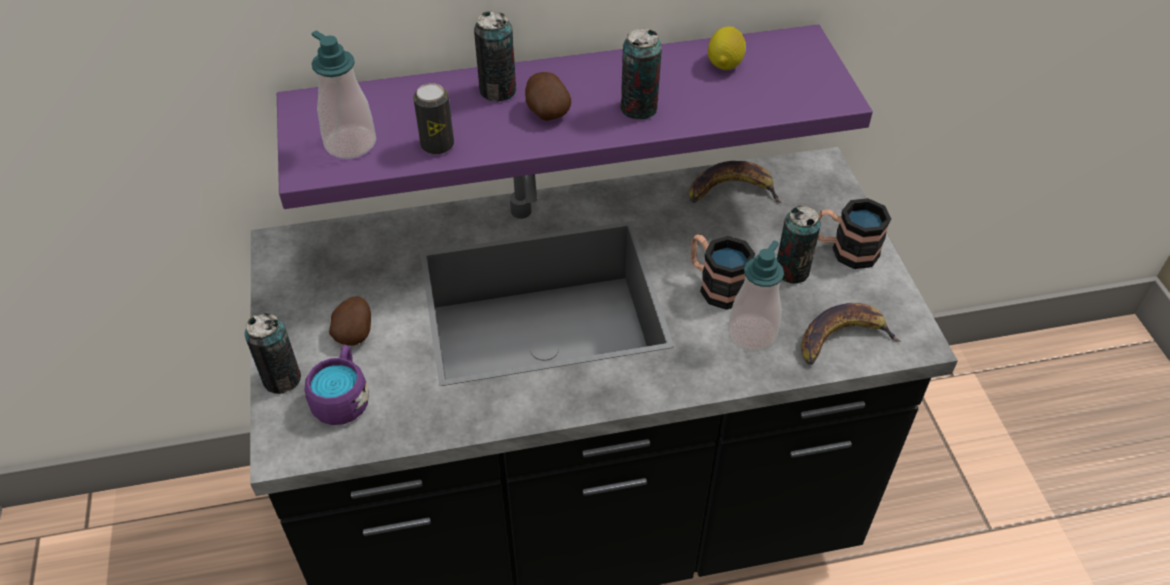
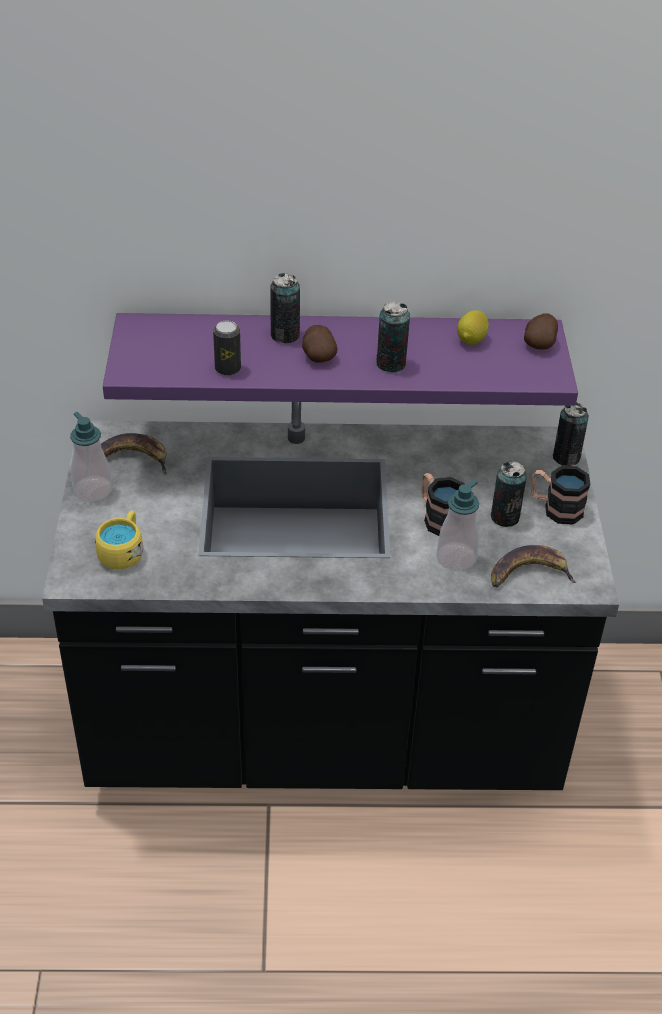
camera: 10 degrees right, 5 degrees down
can [245,313,301,394] -> can moved to [553,403,589,466]
purple mug [305,345,369,425] -> yellow mug [95,511,143,569]
soap dispenser [311,30,376,159] -> soap dispenser moved to [70,412,112,502]
potato [329,296,371,346] -> potato moved to [524,313,558,350]
banana [689,161,781,203] -> banana moved to [101,433,167,474]

